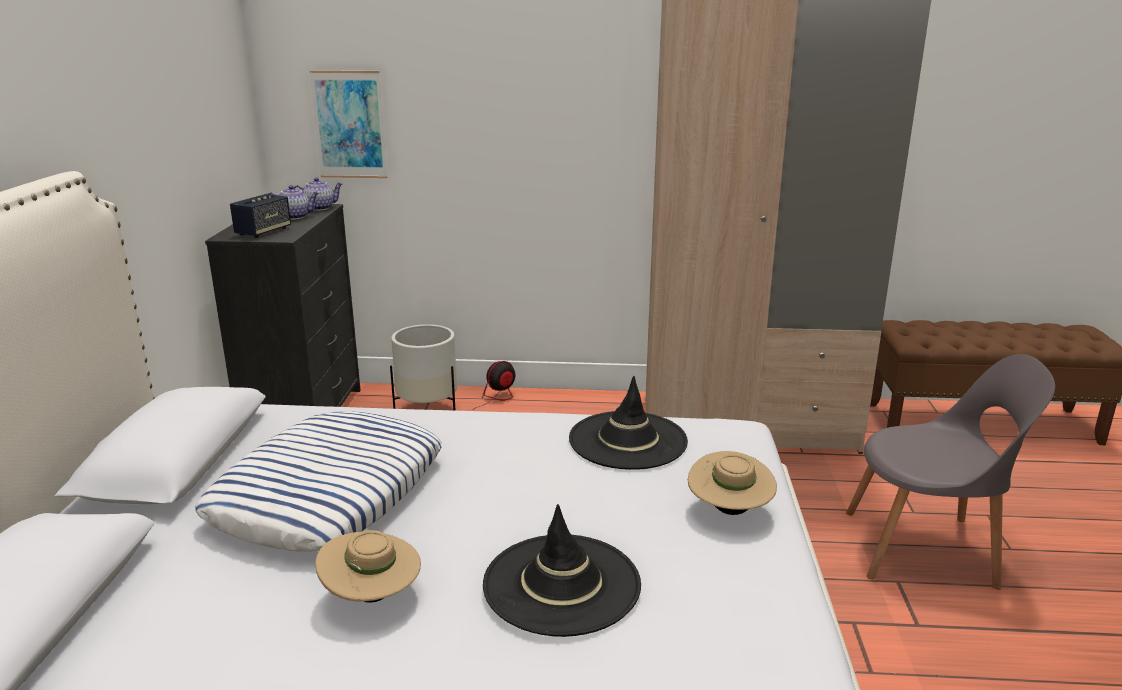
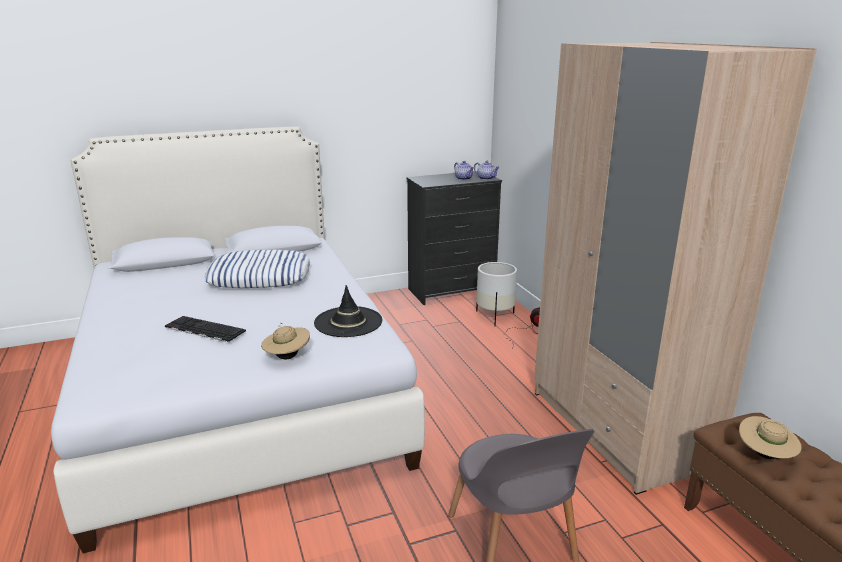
camera: 65 degrees right, 0 degrees up
speaker [230,194,291,238] -> none
picture [310,70,387,178] -> none
beige hat [315,530,421,602] -> beige hat moved to [739,416,802,459]
black hat [483,504,641,637] -> keyboard [165,316,246,342]

